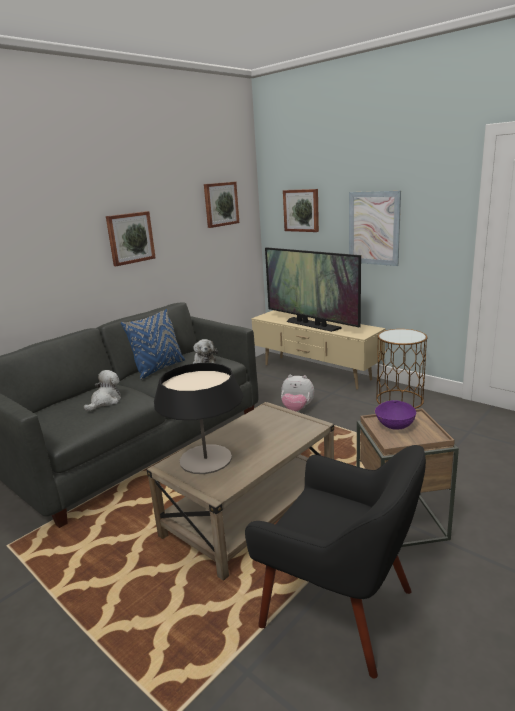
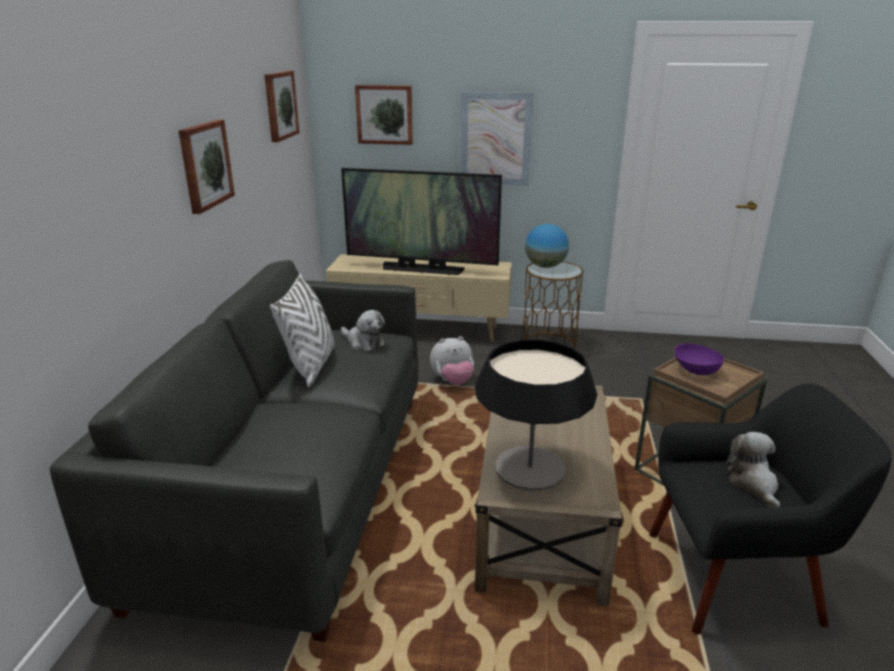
camera: 35 degrees left, 5 degrees up
plush toy [84,370,121,411] -> plush toy moved to [726,432,780,508]
blue pillow [121,309,185,380] -> white pillow [270,274,334,387]
none -> globe [525,224,569,268]

